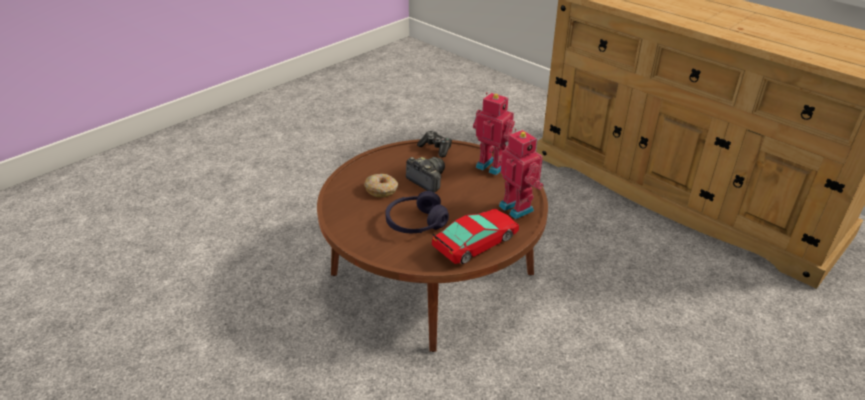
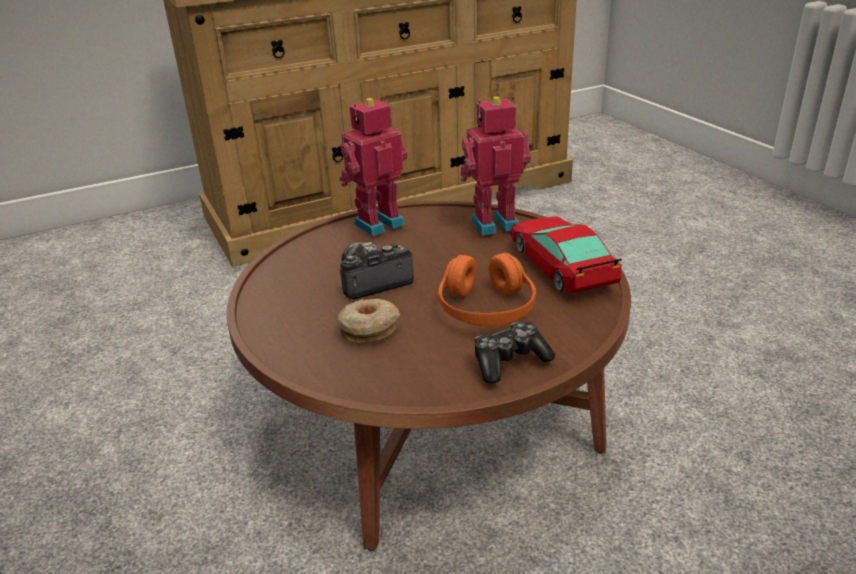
camera: 70 degrees left, 5 degrees down
purple headphones [385,191,449,233] -> orange headphones [438,253,537,327]
game controller [417,131,452,157] -> game controller moved to [474,322,555,384]

